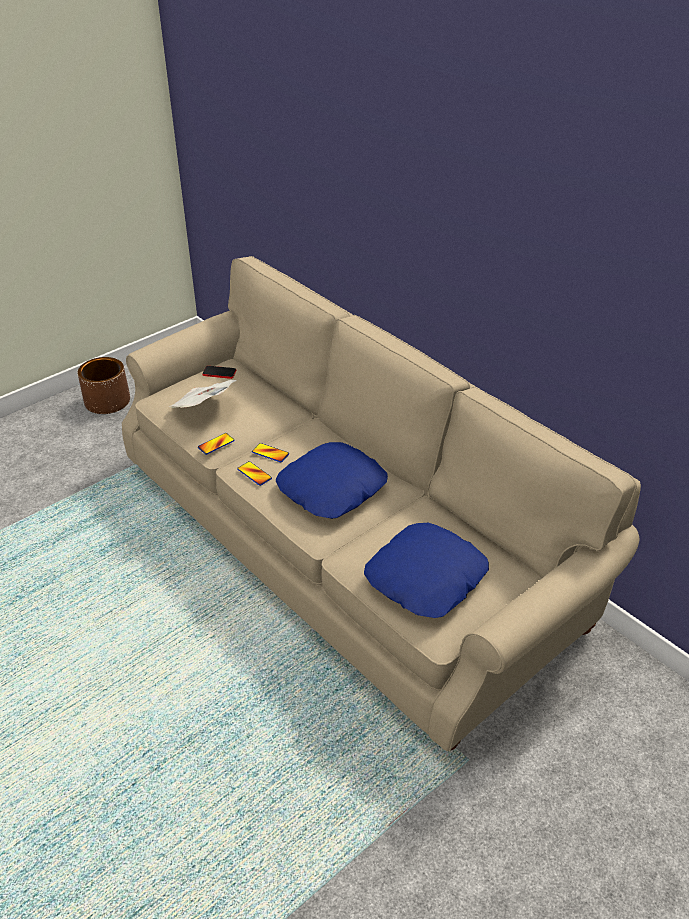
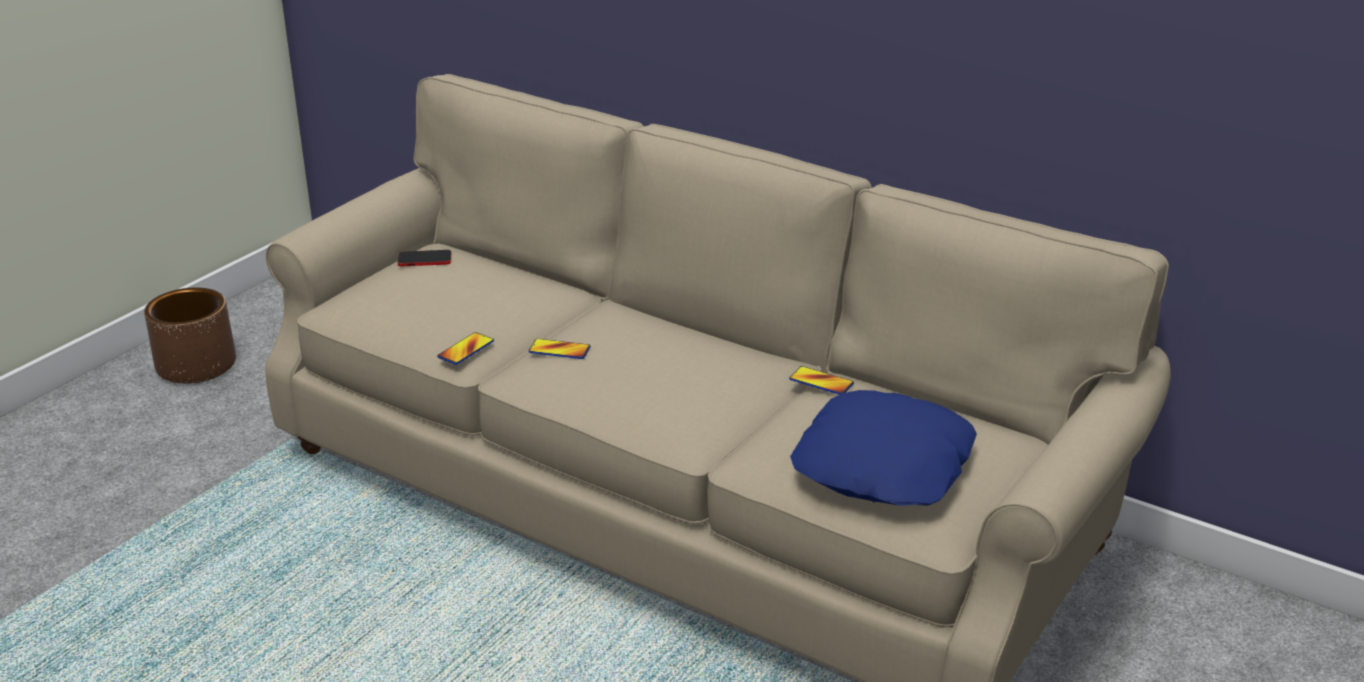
camera: 15 degrees left, 10 degrees down
newspaper [169,380,237,408] -> none
phone [237,461,272,486] -> phone moved to [789,366,854,395]
blue pillow [276,442,388,519] -> none

